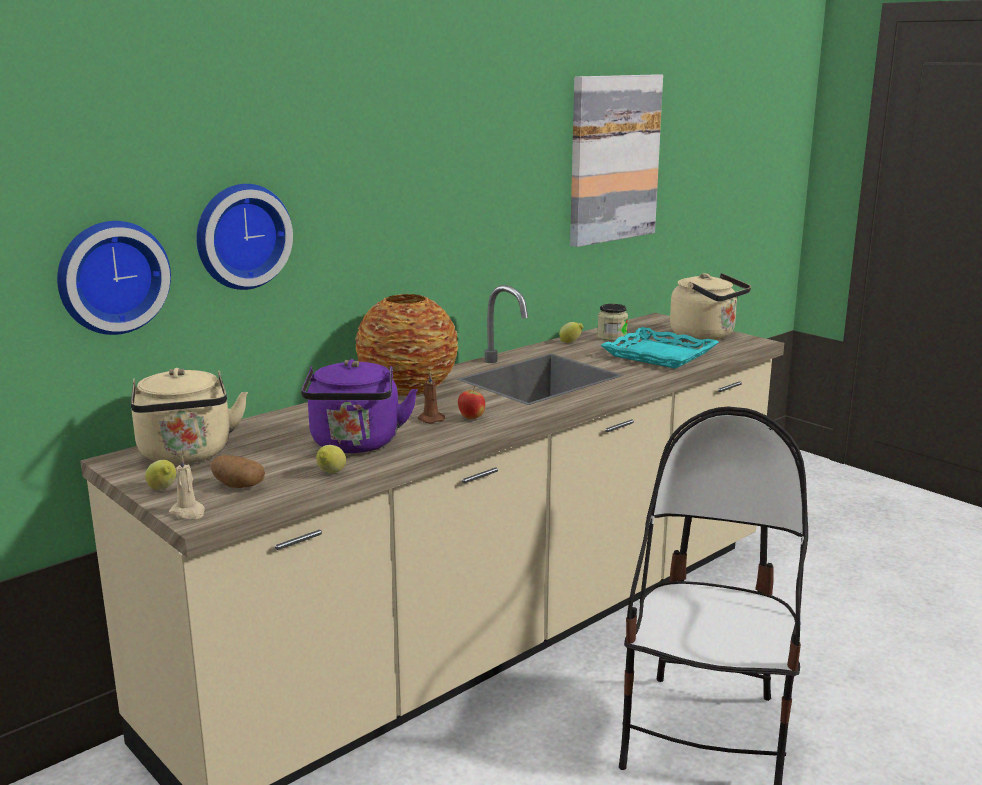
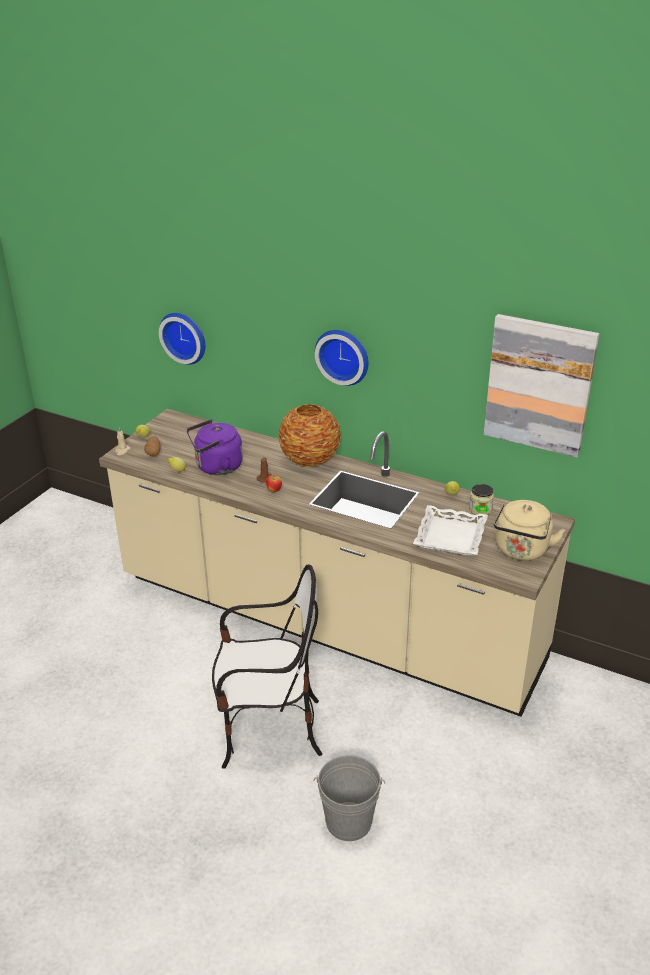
camera: 70 degrees right, 15 degrees up
beige kettle [131,368,248,464] -> none
wall clock [196,184,293,290] -> wall clock moved to [315,330,368,386]
turquoise tray [601,327,719,369] -> white tray [413,505,488,556]
none -> grey bucket [313,755,385,841]

